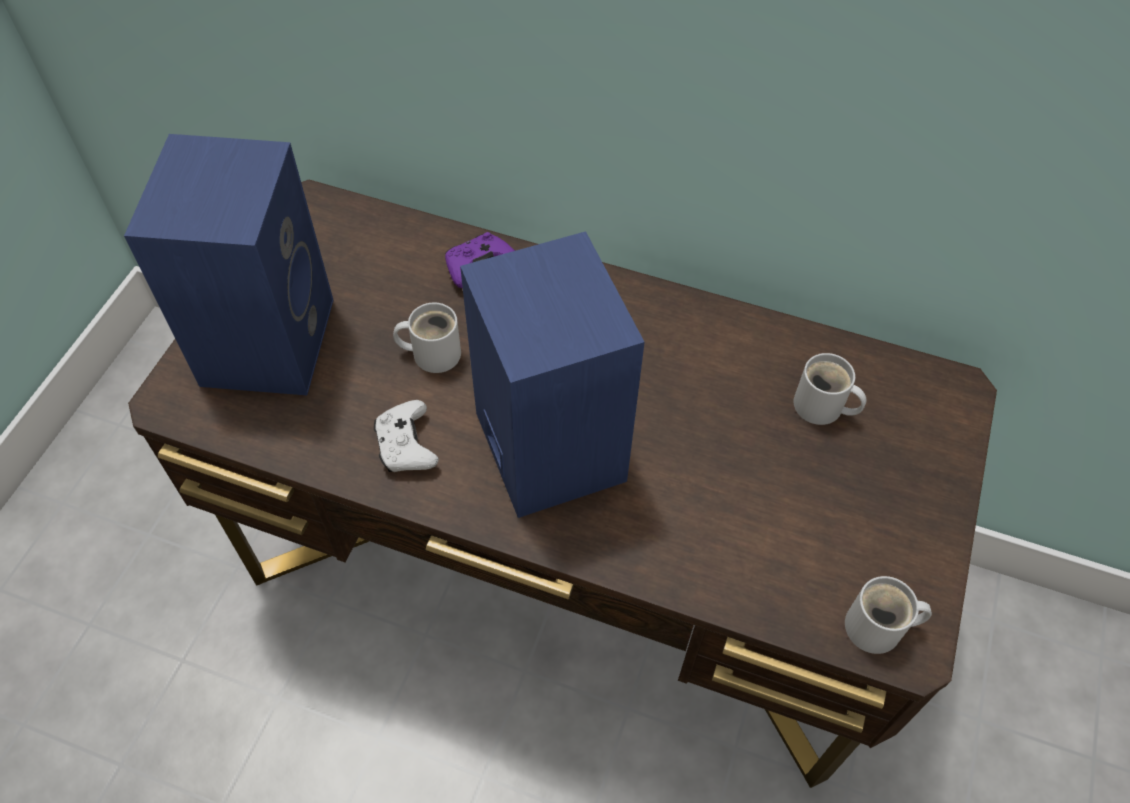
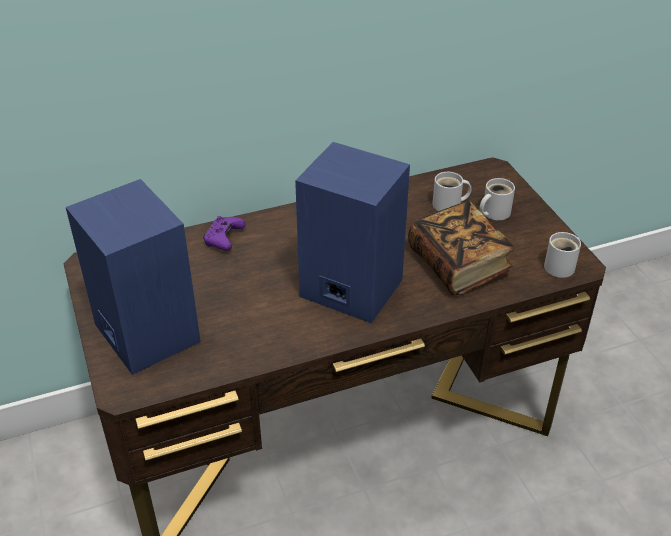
camera: 40 degrees left, 15 degrees down
white game controller [374,400,439,472] -> none
white mug [393,303,461,373] -> white mug moved to [479,178,515,221]
none -> book [408,201,514,295]

